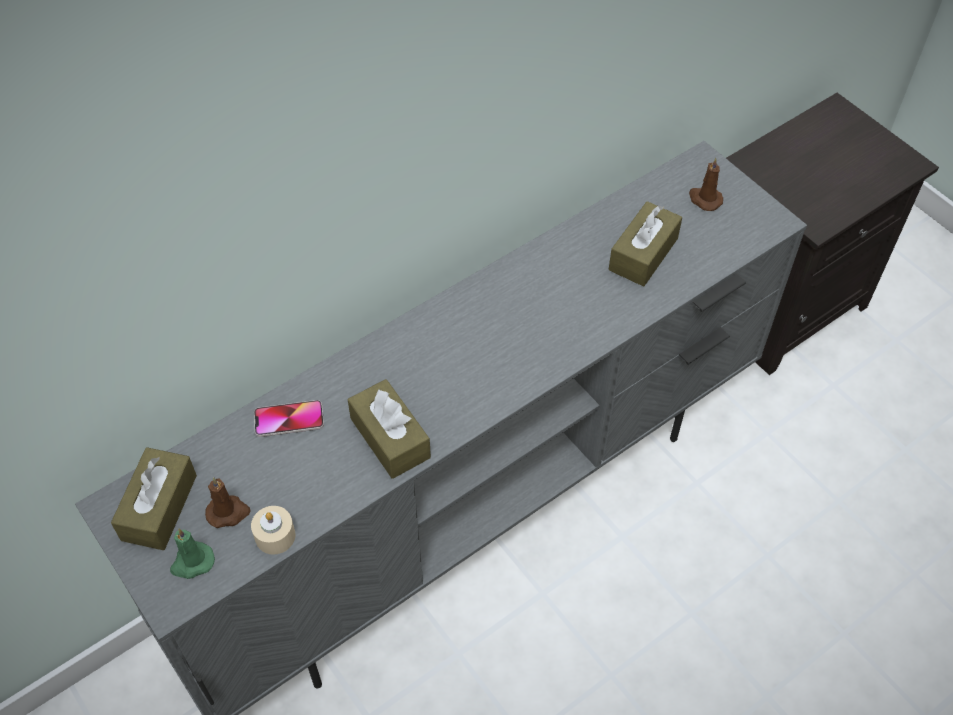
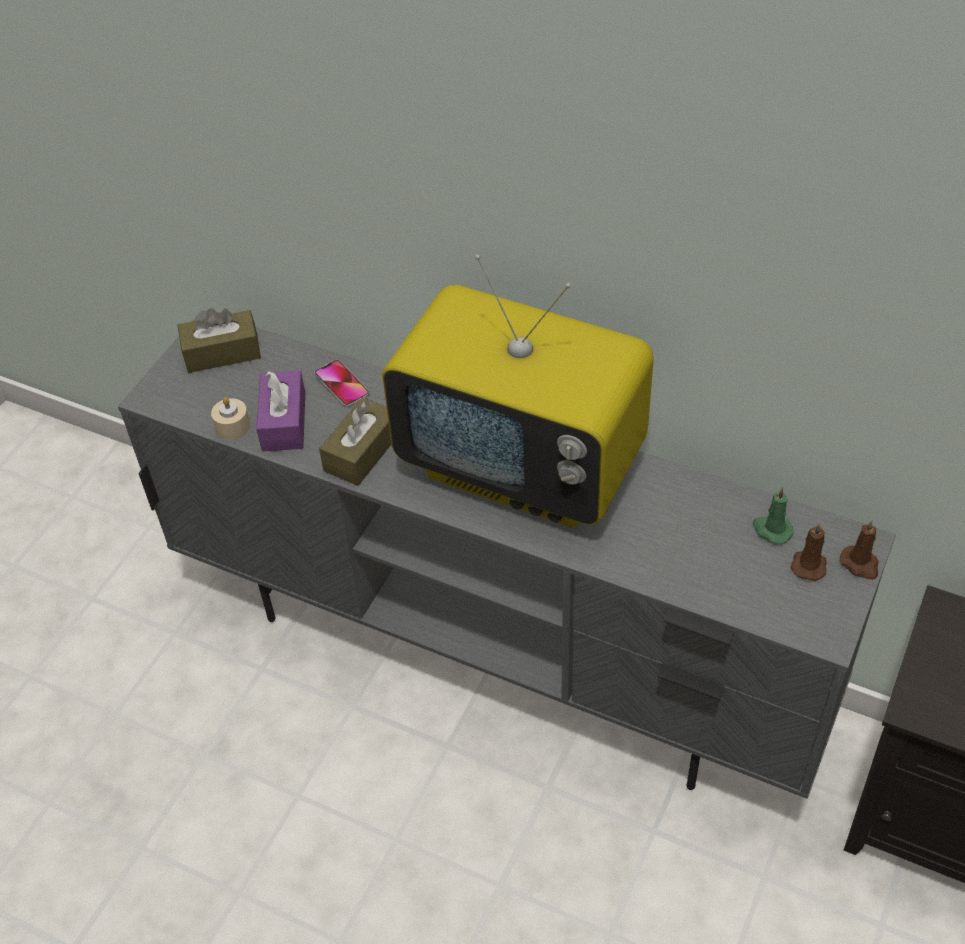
camera: 65 degrees right, 5 degrees down
green candle [170,528,215,579] -> green candle moved to [752,487,794,544]
brown candle [205,477,251,528] -> brown candle moved to [840,520,879,580]
brown tissue box [609,201,682,286] -> none
none -> purple tissue box [256,370,305,451]
none -> television [382,254,654,527]

